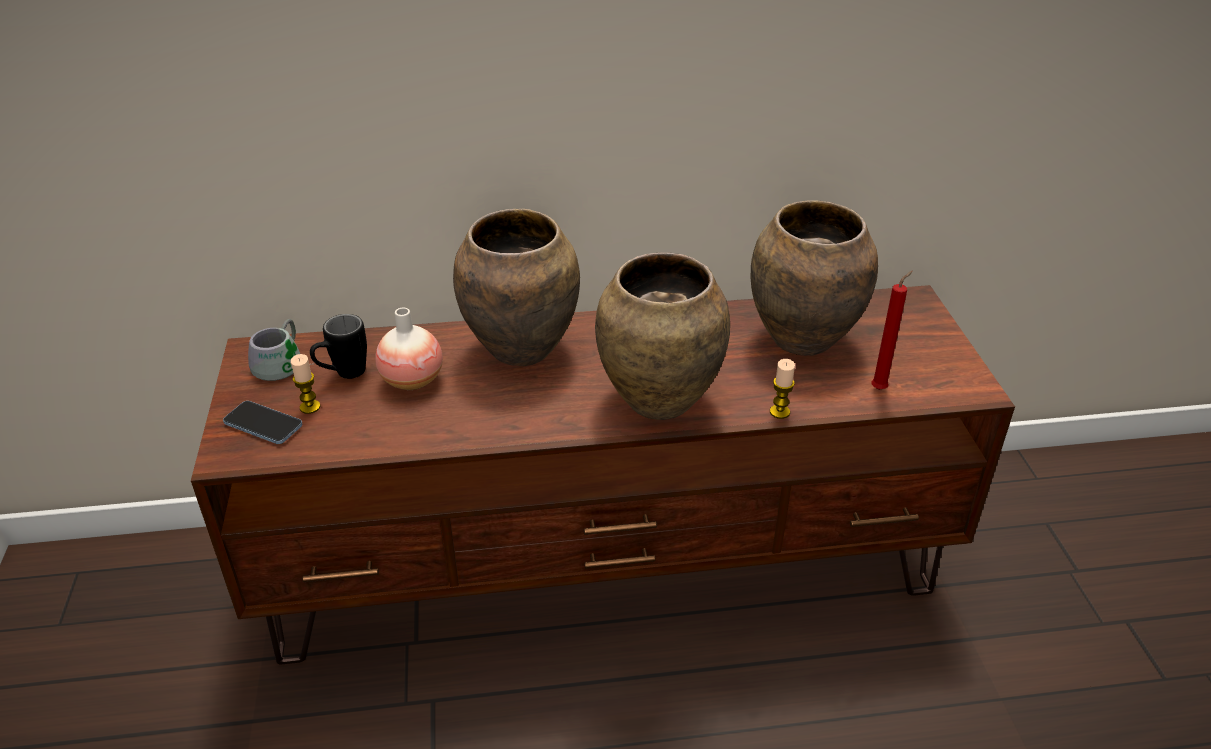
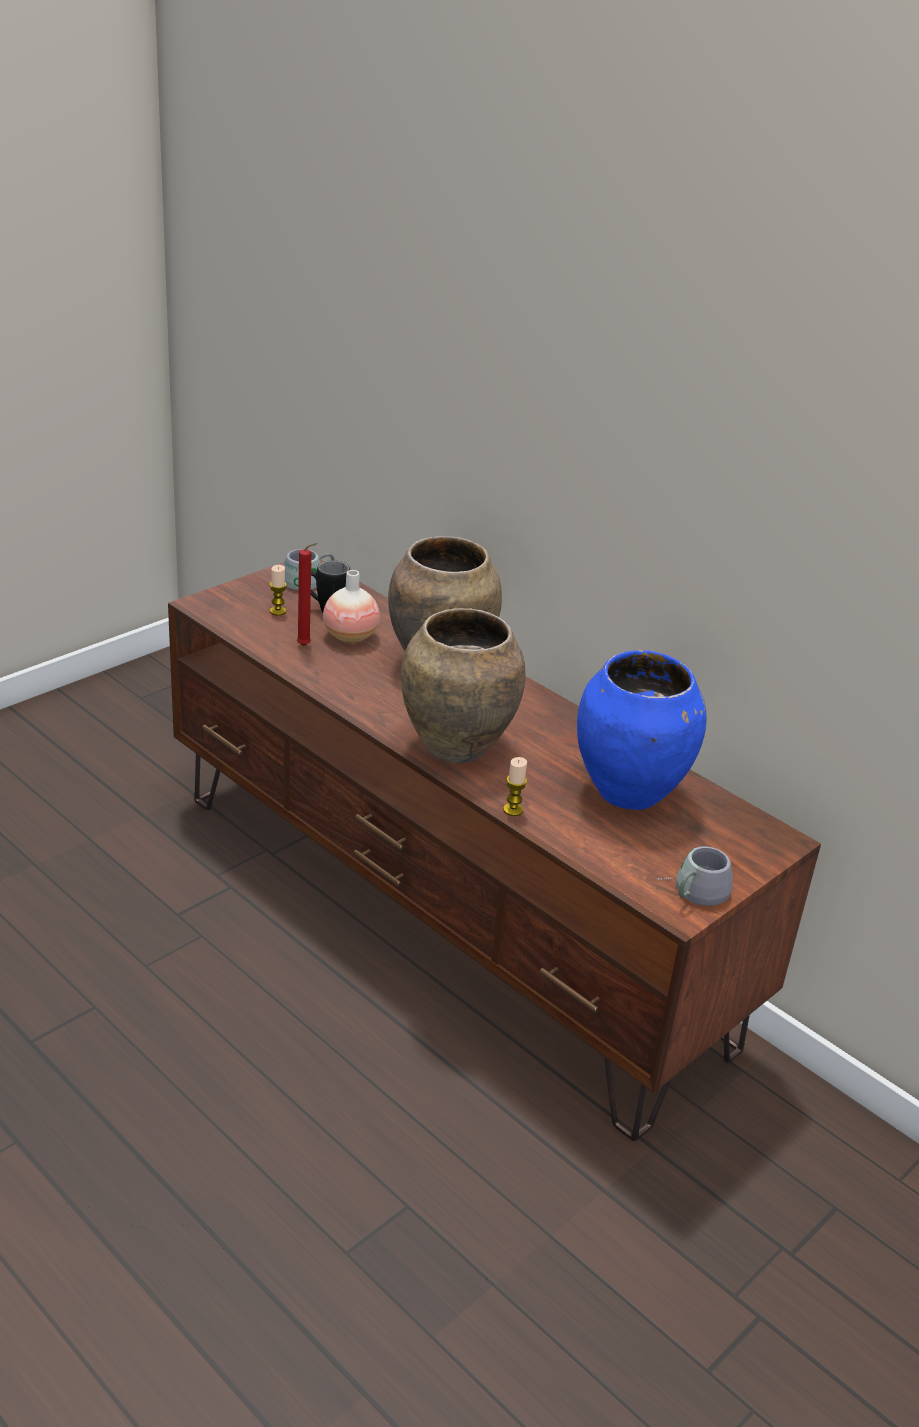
camera: 50 degrees right, 5 degrees down
phone [223,401,302,444] -> none
brown vase [750,200,878,356] -> blue vase [577,650,706,810]
red candle [872,270,913,390] -> red candle moved to [296,543,318,646]
none -> grey mug [656,846,732,906]

